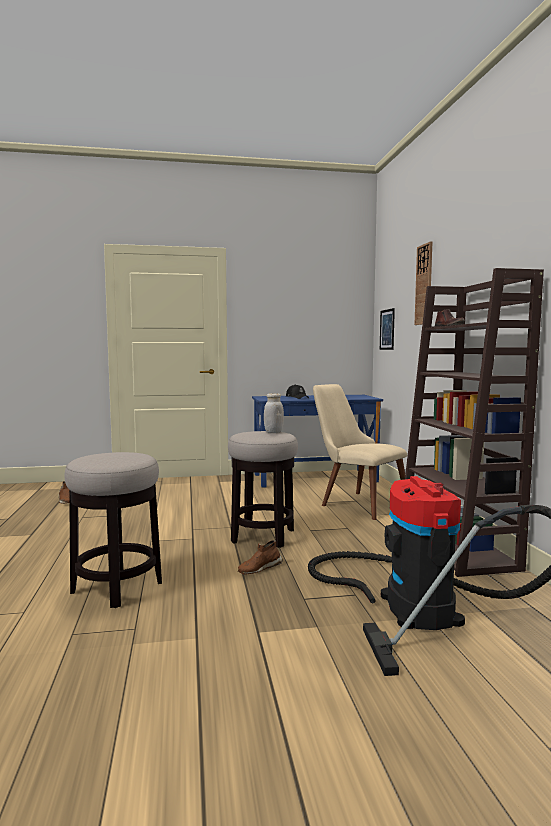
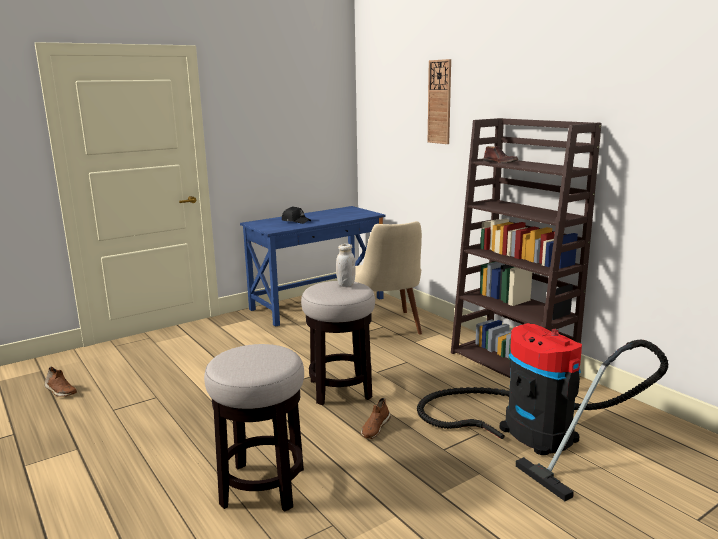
camera: 25 degrees left, 10 degrees up
beige chair [313,384,407,520] -> beige chair turned 120 degrees counterclockwise [354,221,422,334]
picture [380,308,395,350] -> none

